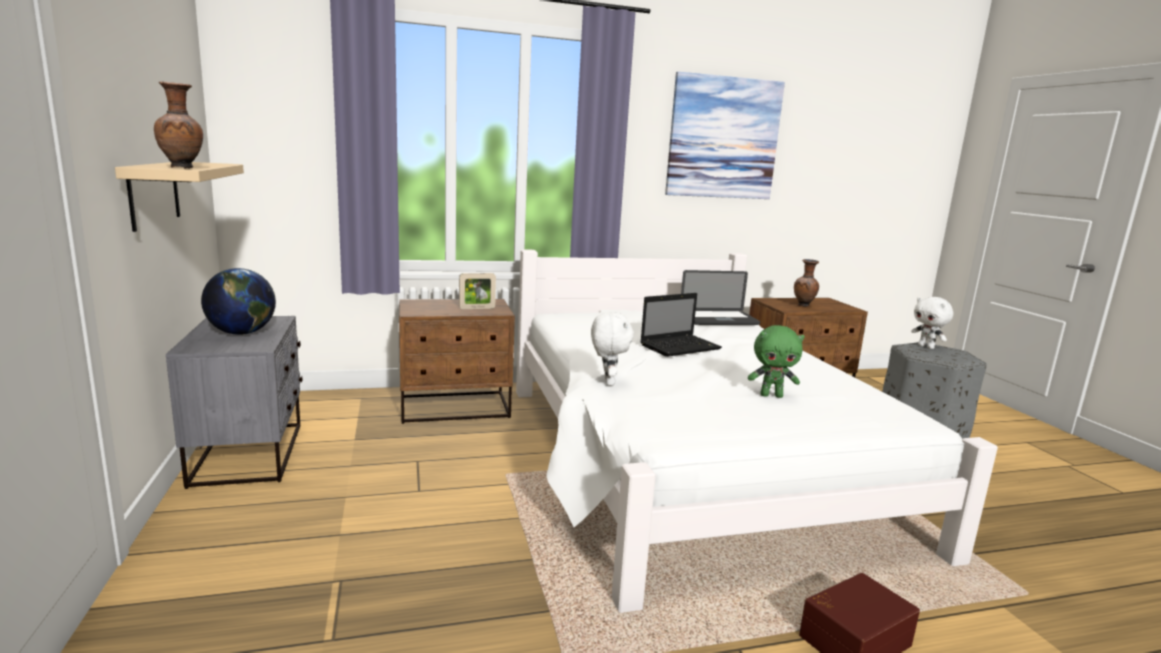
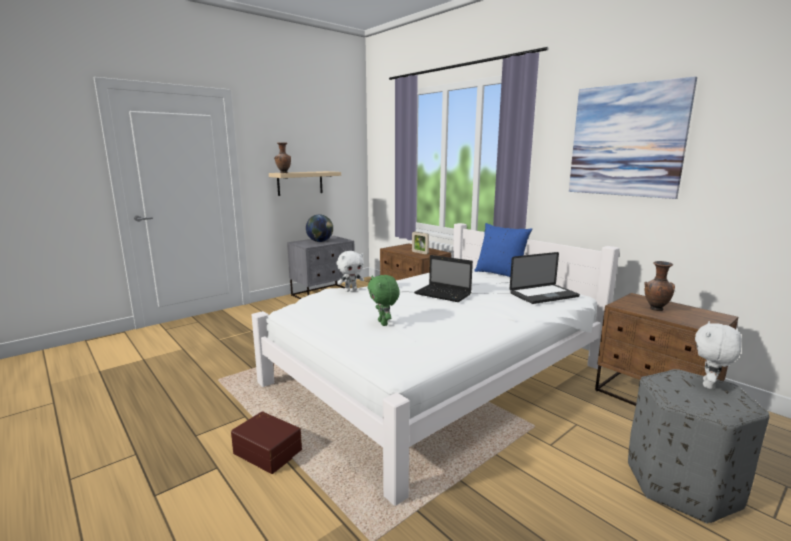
camera: 65 degrees right, 0 degrees up
laptop [681,270,760,325] -> laptop turned 75 degrees counterclockwise [510,252,580,304]
none -> blue pillow [474,223,532,277]

